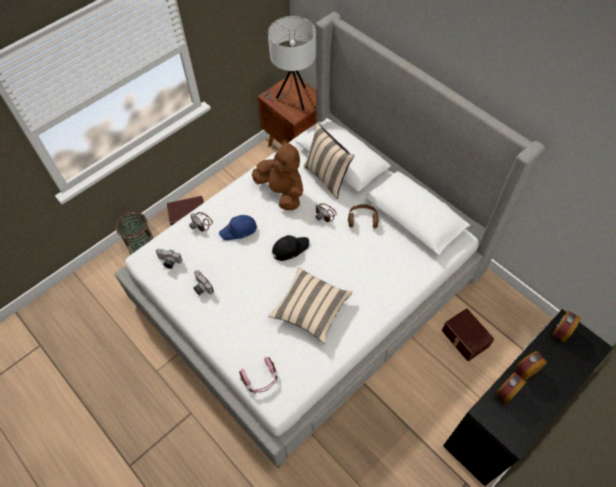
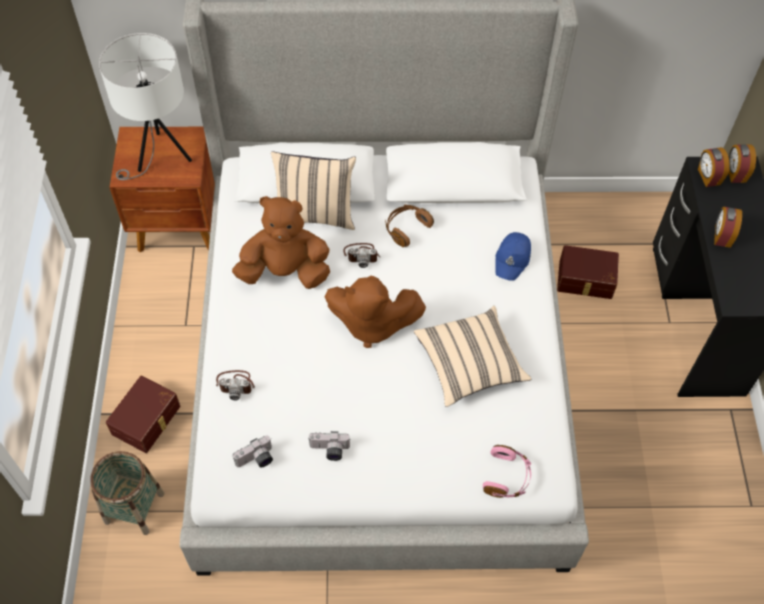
camera: 50 degrees left, 0 degrees up
blue cap [219,215,257,240] -> blue cap moved to [495,232,531,281]
black cap [272,235,309,261] -> brown plush toy [324,276,426,348]
alarm clock [496,373,526,404] -> alarm clock moved to [729,145,756,183]

